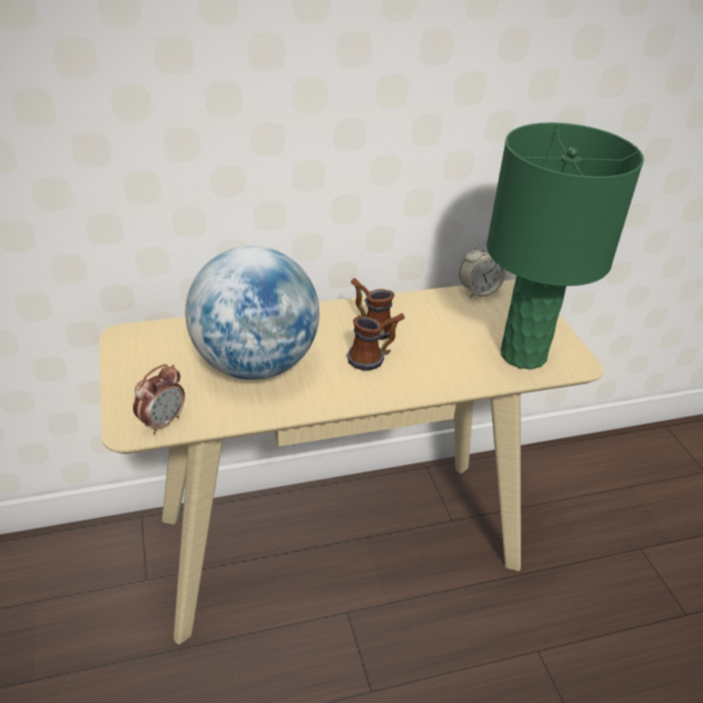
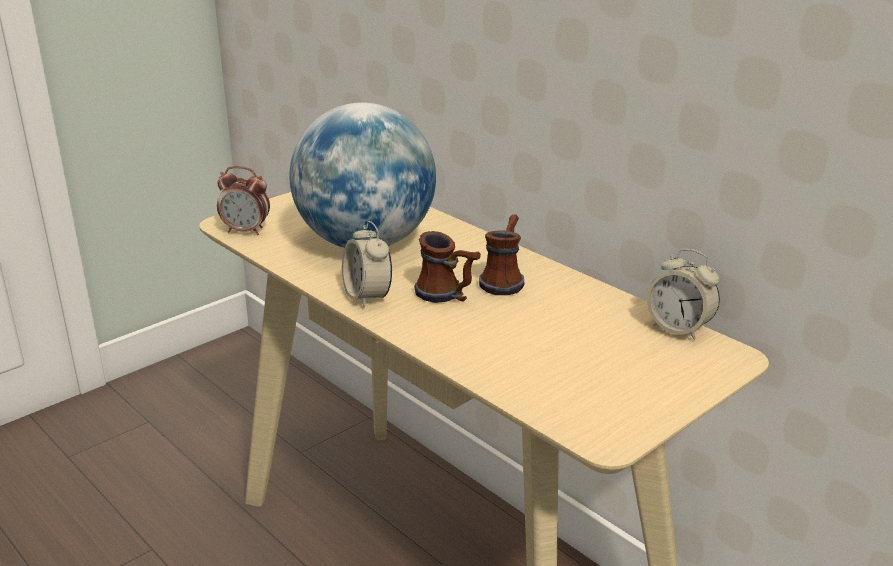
camera: 65 degrees right, 10 degrees down
green table lamp [486,123,644,369] -> none
none -> alarm clock [342,221,392,308]

